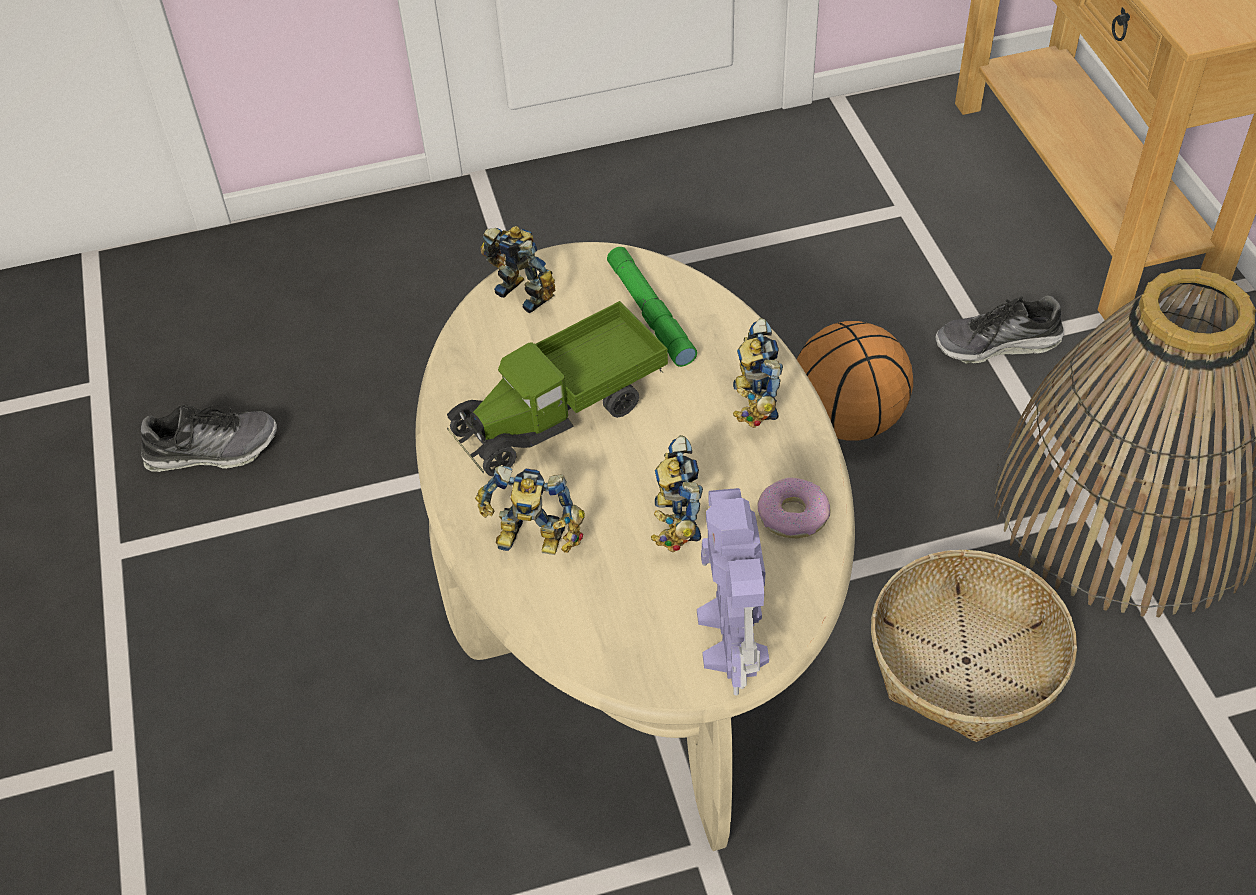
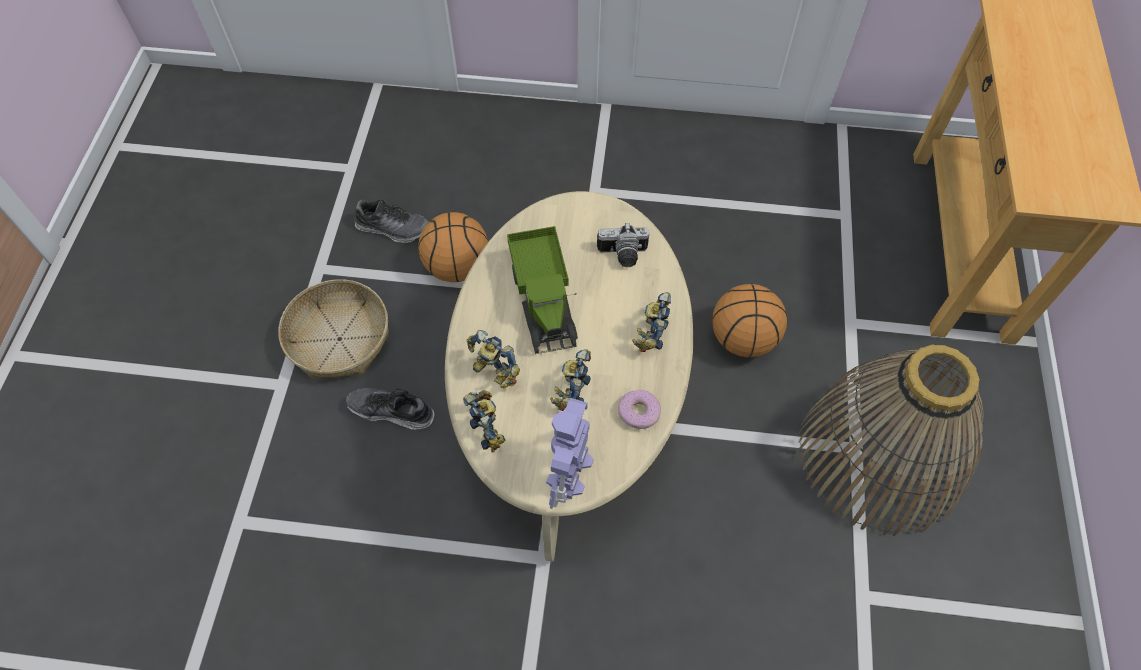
camera: 20 degrees right, 10 degrees up
toy truck [447,301,668,476] -> toy truck turned 90 degrees counterclockwise [507,226,578,354]
toy robot [481,226,556,314] -> toy robot moved to [463,390,505,452]
green flashlight [607,247,697,367] -> camera [597,223,649,267]
basket [871,550,1077,742] -> basket moved to [278,279,389,379]
shoe [936,296,1064,364] -> shoe moved to [346,388,435,430]
none -> basketball [418,212,488,282]

